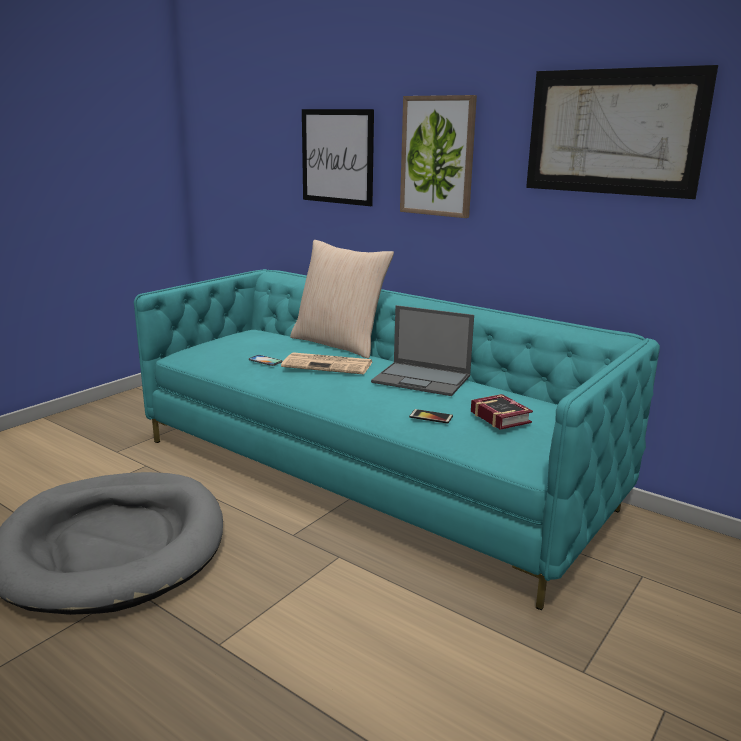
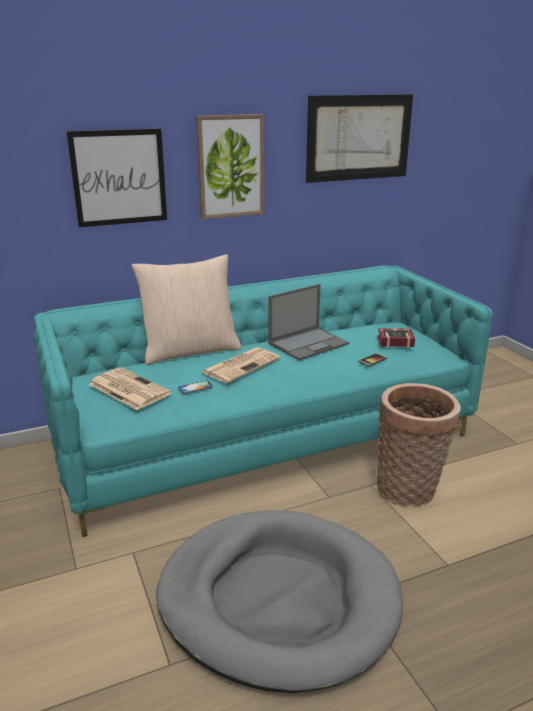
camera: 60 degrees left, 5 degrees up
none -> newspaper [89,368,171,410]
none -> basket [377,383,461,507]

